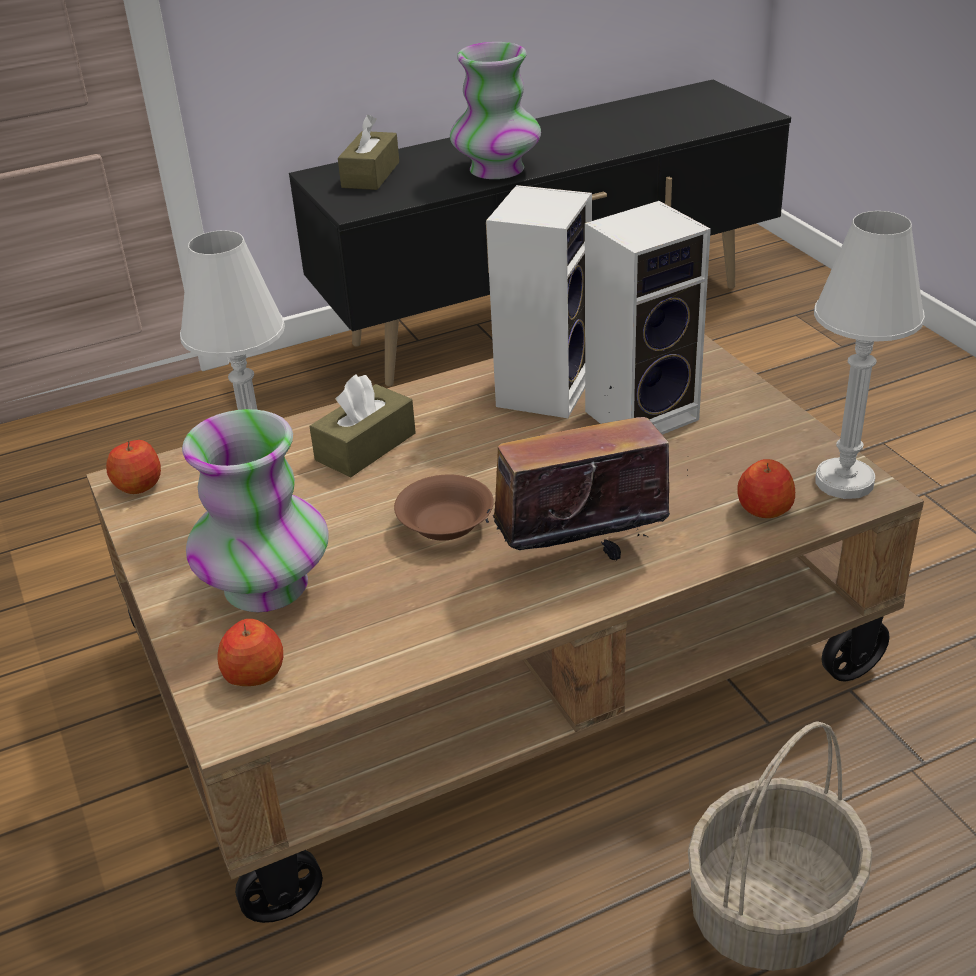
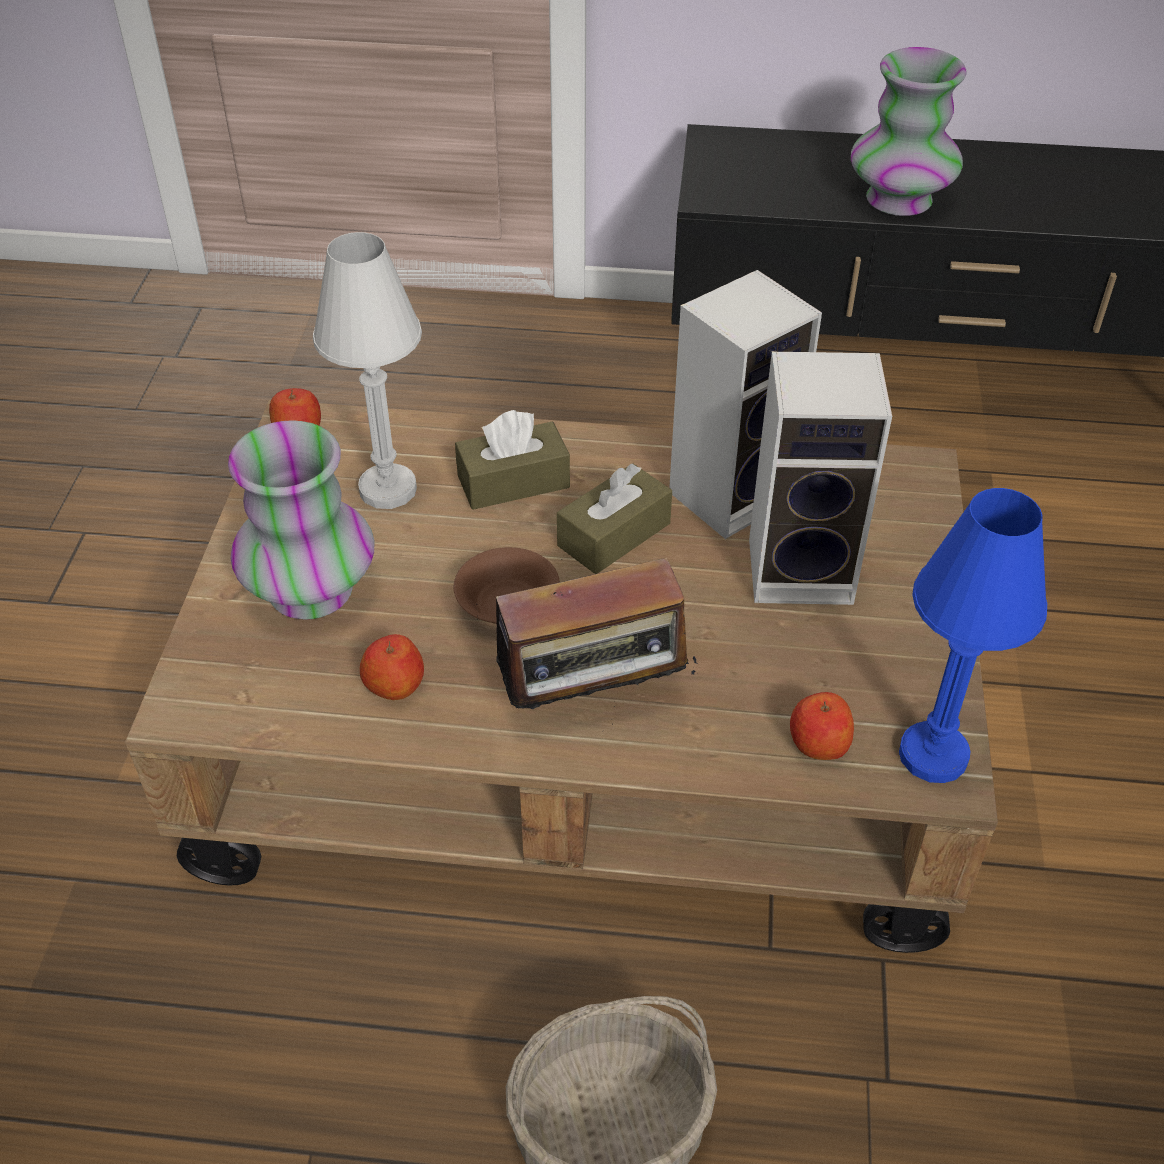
camera: 30 degrees right, 10 degrees up
apple [217,619,283,686] -> apple moved to [360,634,424,700]
brown tissue box [338,115,399,190] -> brown tissue box moved to [557,463,672,574]
radio [485,385,688,561] -> radio turned 150 degrees clockwise [477,558,697,725]
white table lamp [814,211,925,499] -> blue table lamp [899,488,1047,783]

